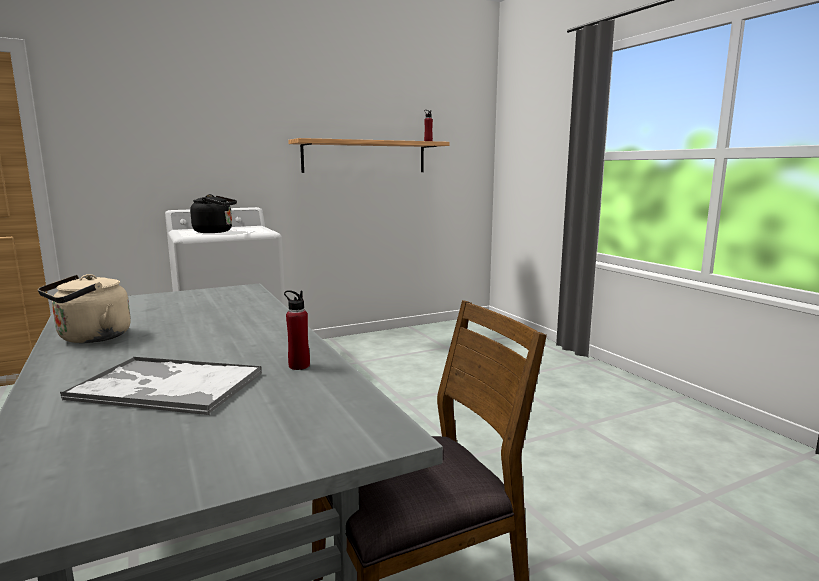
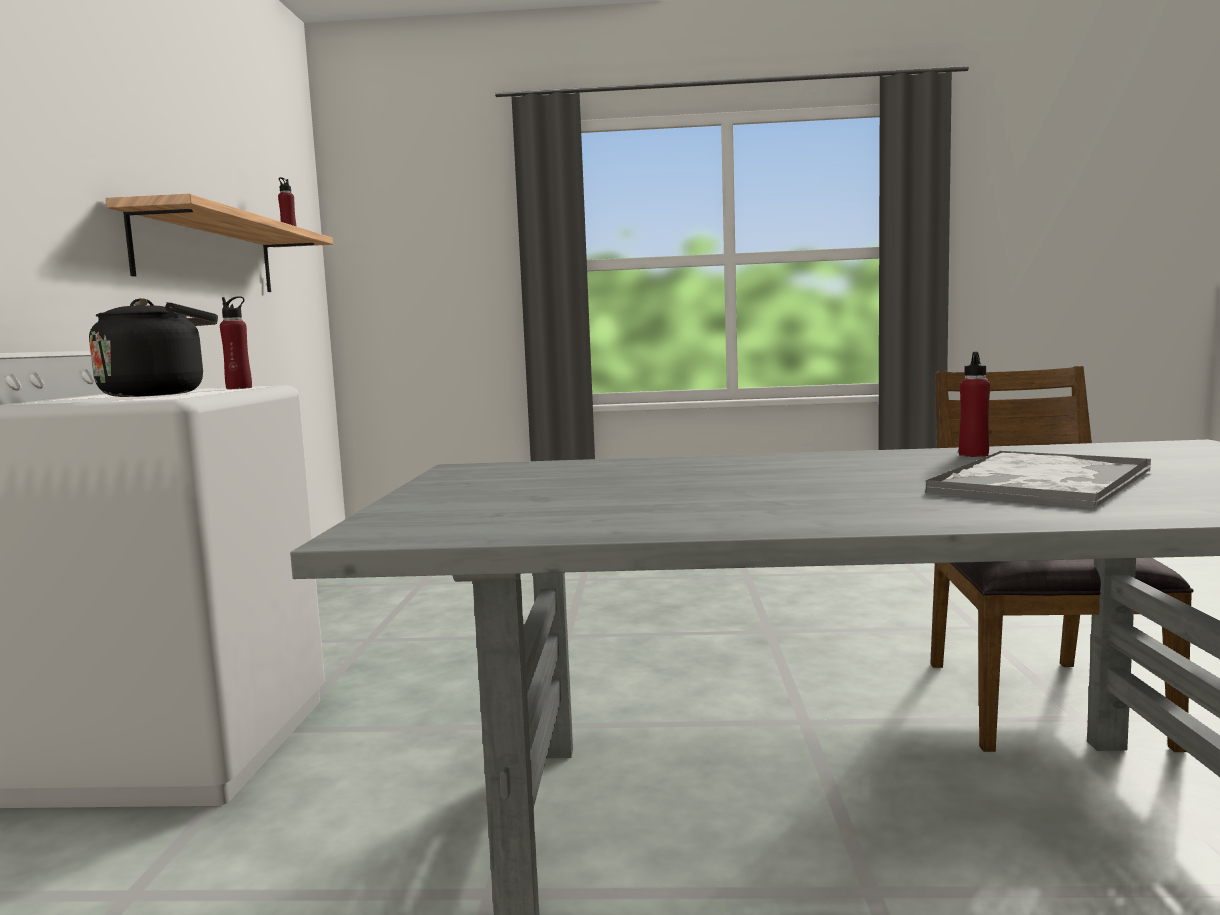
camera: 60 degrees left, 5 degrees down
beige kettle [38,274,131,343] -> none
none -> red bottle [220,296,252,389]

